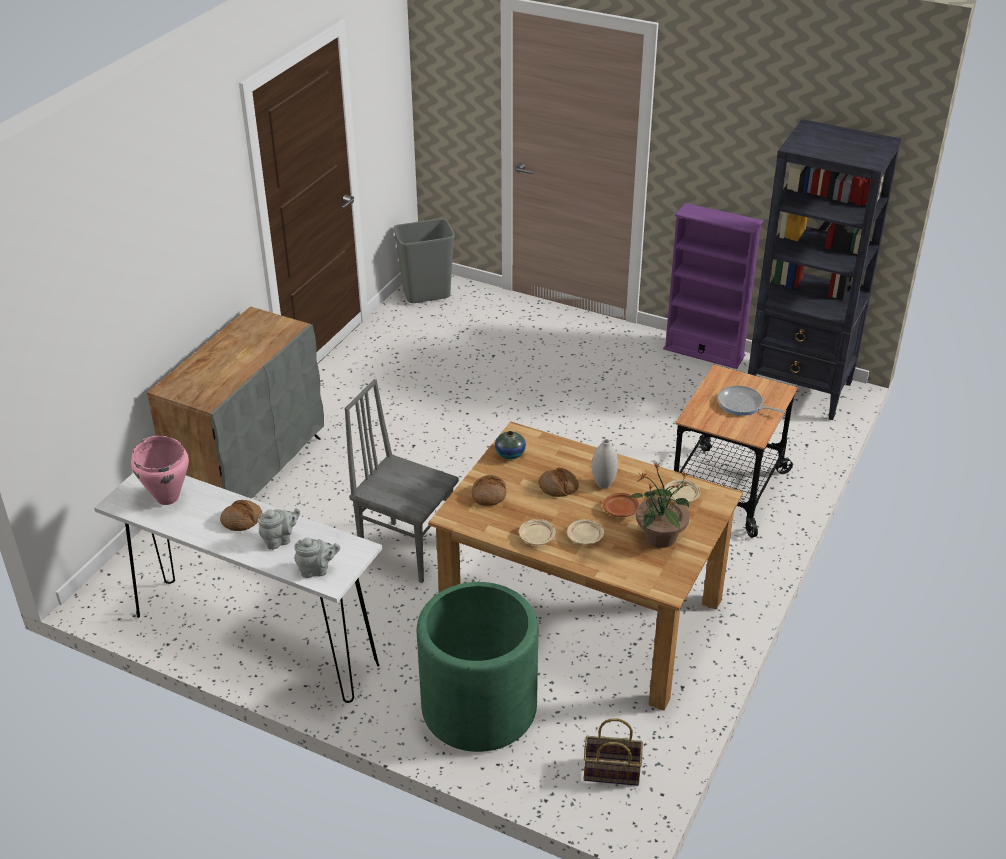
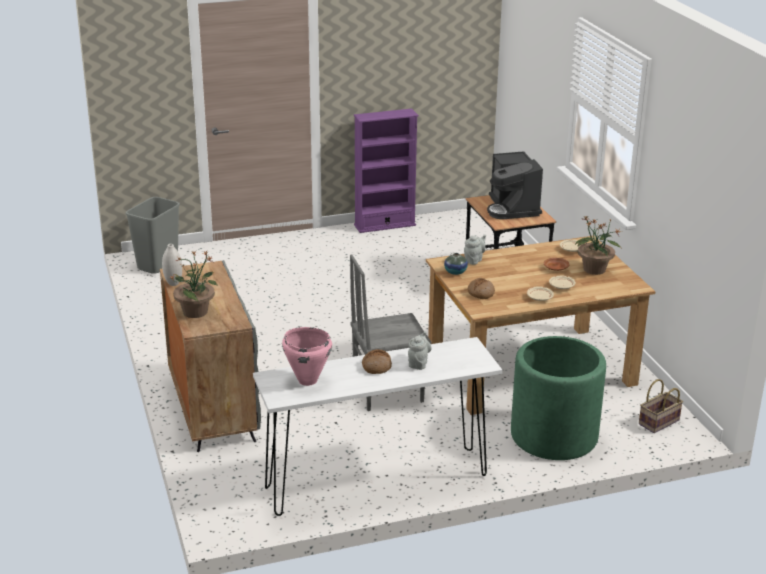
camera: 45 degrees left, 10 degrees down
grey teapot [294,537,341,578] -> grey teapot moved to [464,234,486,265]
bread [539,468,579,497] -> none
white vase [592,439,618,489] -> white vase moved to [162,244,182,286]
frying pan [718,385,784,416] -> coffee machine [487,151,543,219]
black bookcase [748,119,901,420] -> none
none -> potted plant [170,251,218,318]

